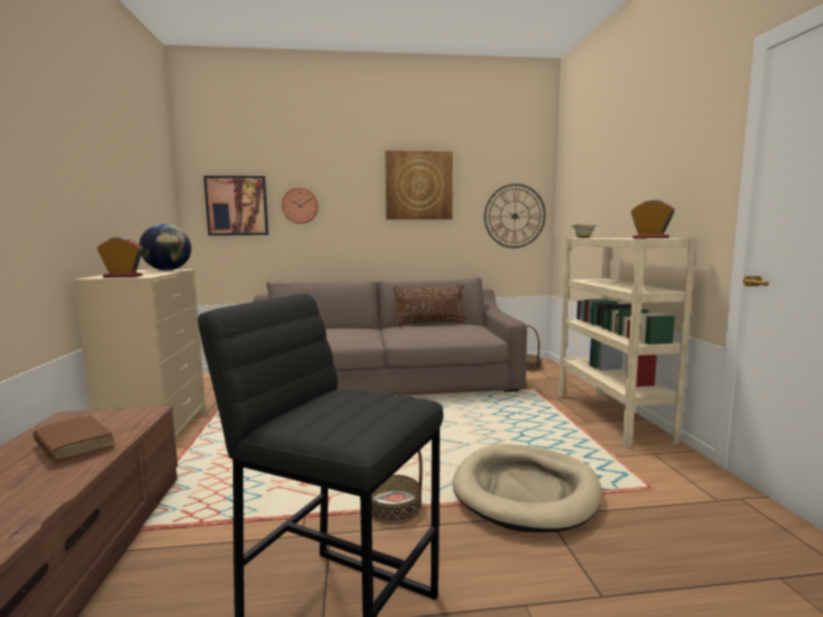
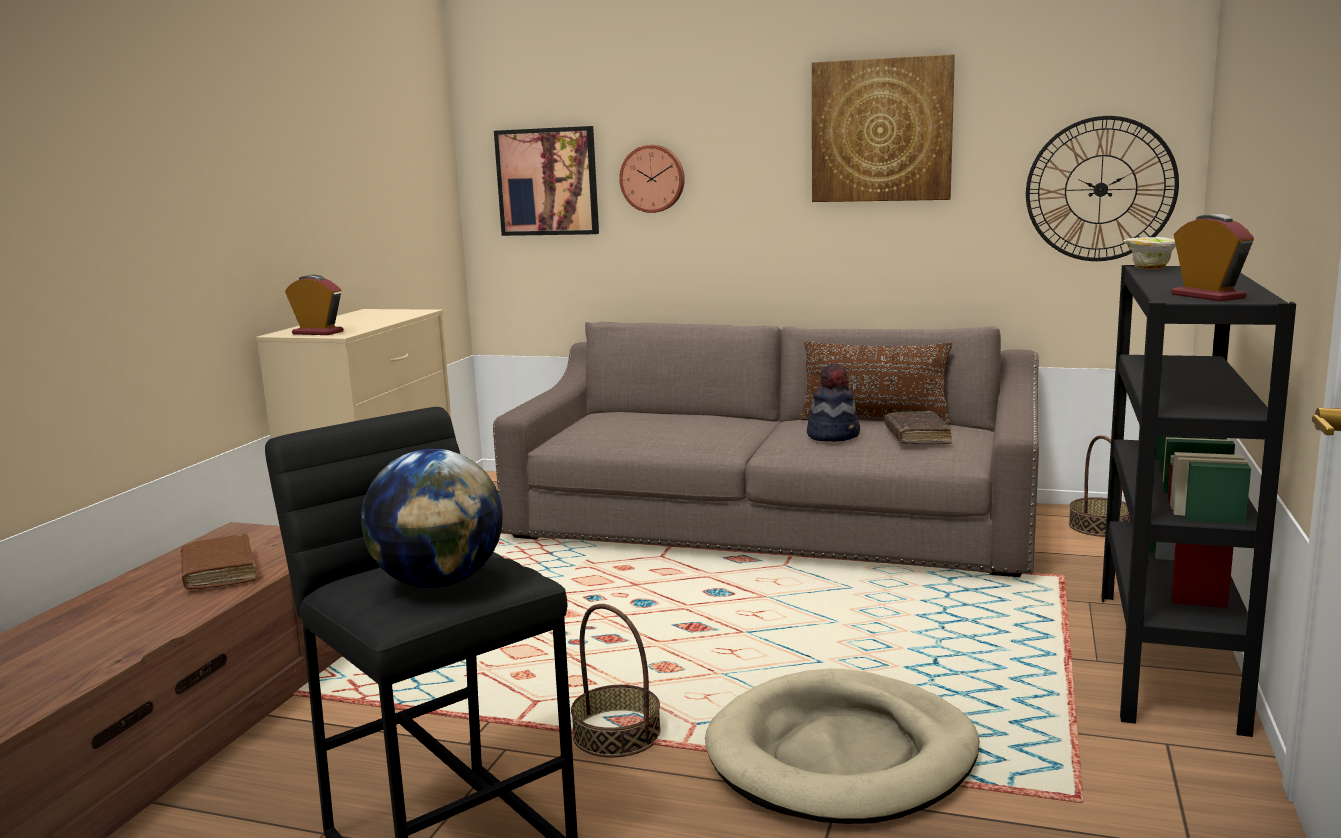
camera: 25 degrees right, 5 degrees up
globe [139,224,191,271] -> globe moved to [361,449,503,588]
beige bookcase [559,238,697,448] -> black bookcase [1101,265,1296,737]
none -> hat [807,363,860,442]
none -> brown book [884,411,952,444]

